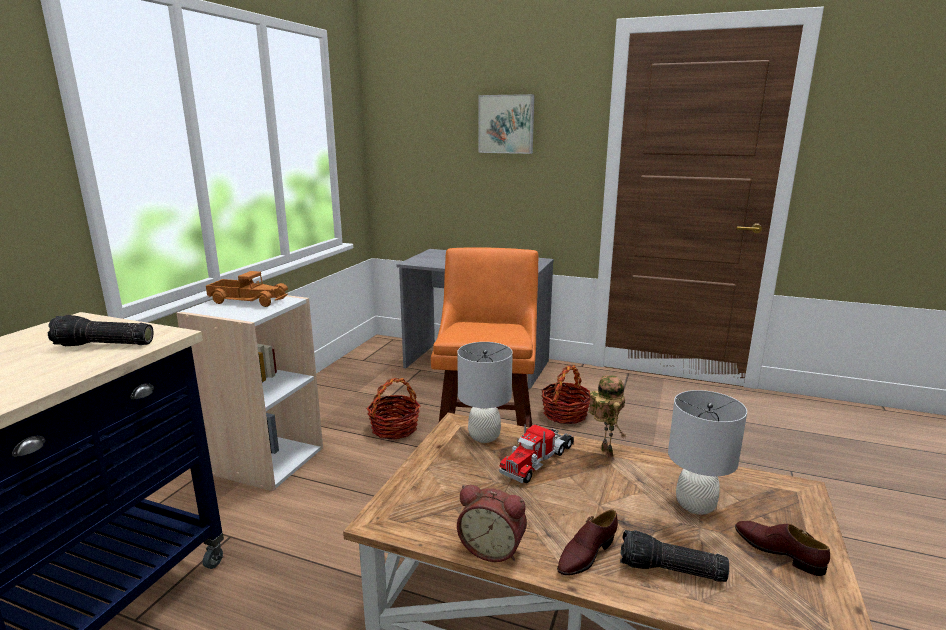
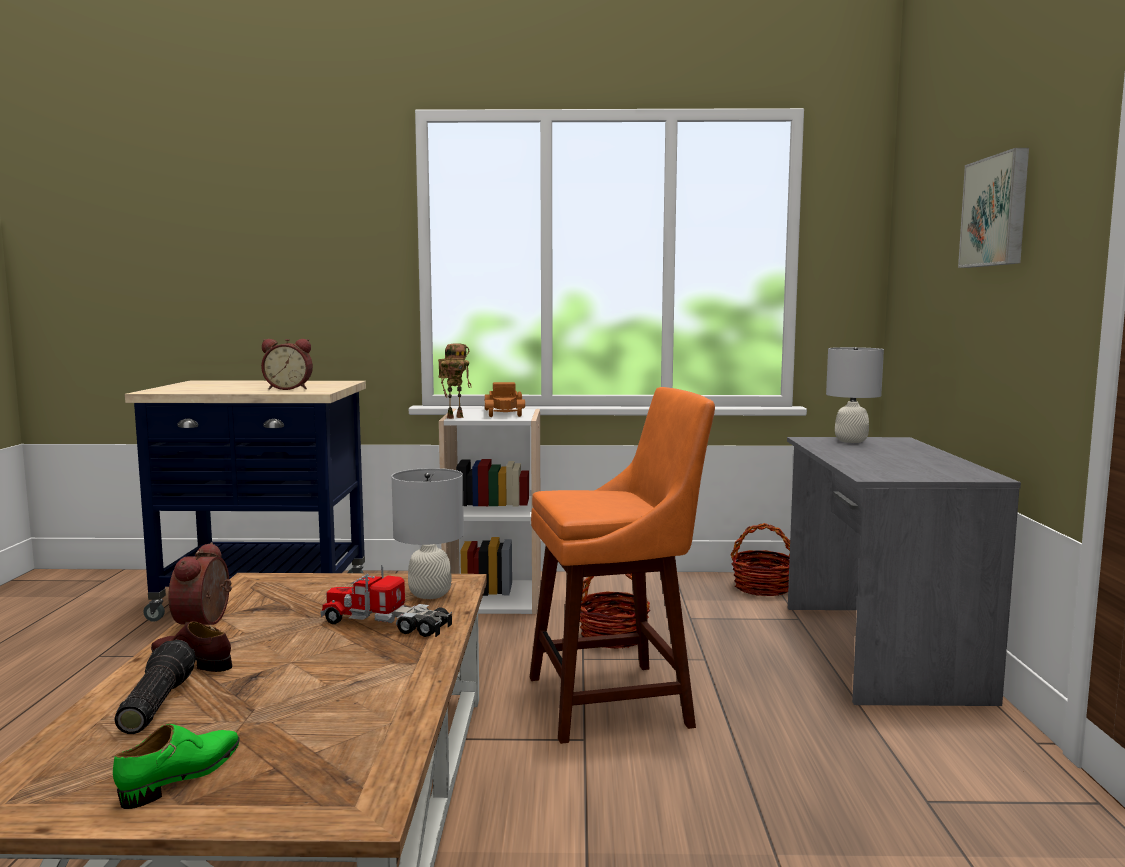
camera: 70 degrees right, 10 degrees down
flashlight [48,315,154,346] -> alarm clock [261,339,313,390]
basket [541,365,590,424] -> basket moved to [731,523,790,596]
toy robot [589,375,627,458] -> toy robot moved to [438,343,472,419]
grey table lamp [668,390,747,515] -> grey table lamp moved to [826,347,884,443]
brown shoe [735,521,830,576] -> green shoe [113,724,240,809]

